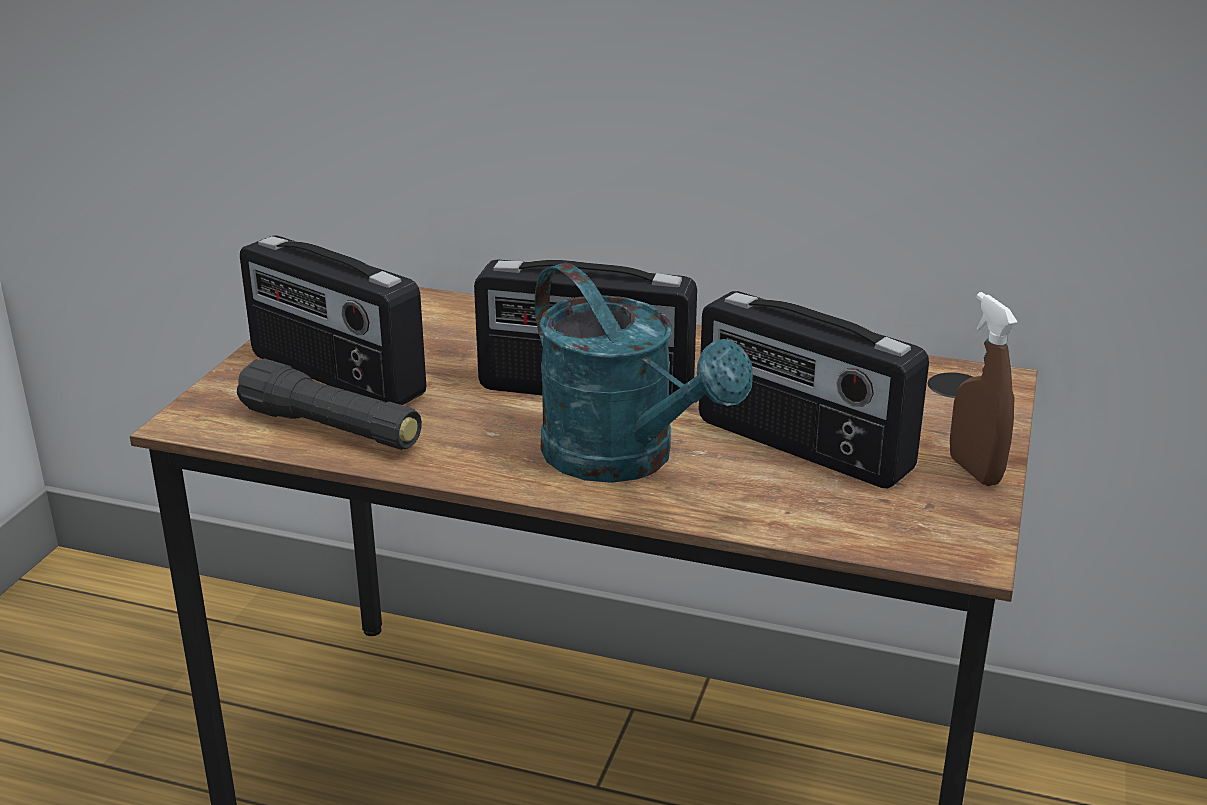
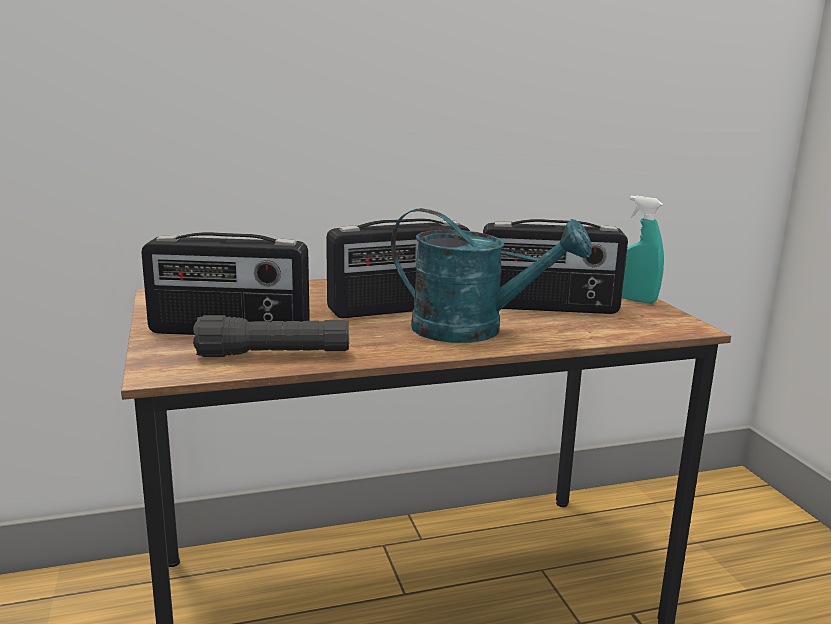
camera: 35 degrees left, 10 degrees down
brown spray bottle [950,292,1017,486] -> turquoise spray bottle [622,196,664,304]

